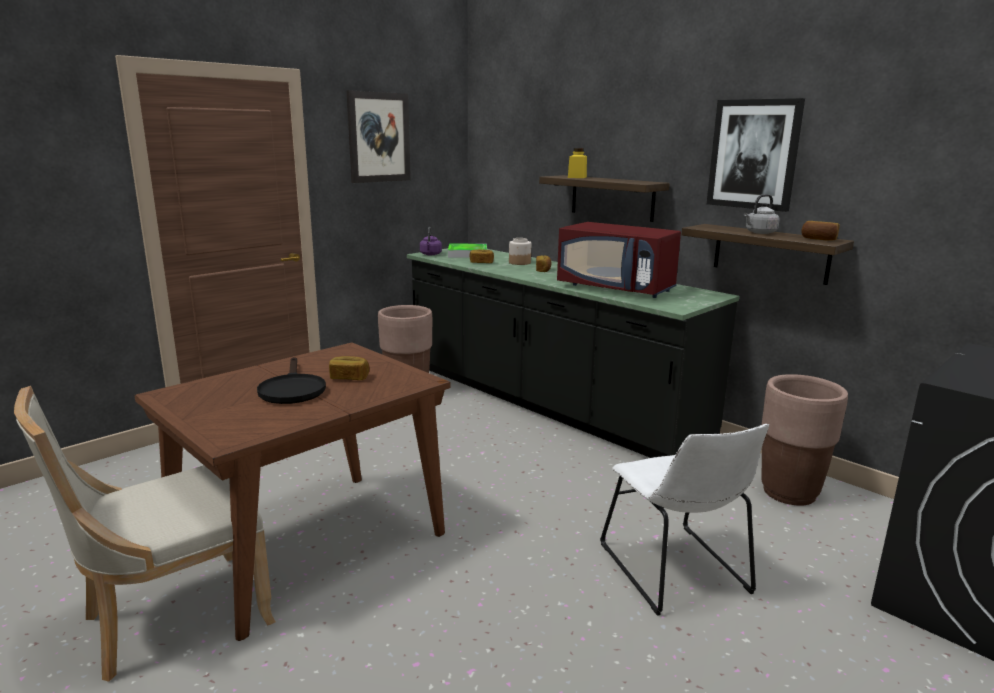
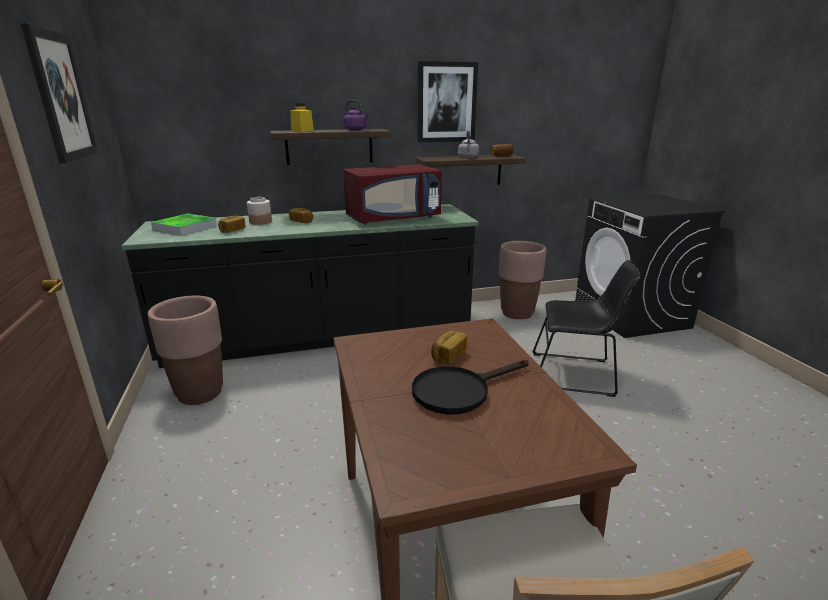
camera: 60 degrees left, 5 degrees up
black frying pan [257,357,326,404] -> black frying pan turned 135 degrees clockwise [412,360,529,414]
purple kettle [420,227,442,255] -> purple kettle moved to [344,100,369,130]
white chair [600,424,769,616] -> black chair [532,260,641,397]

